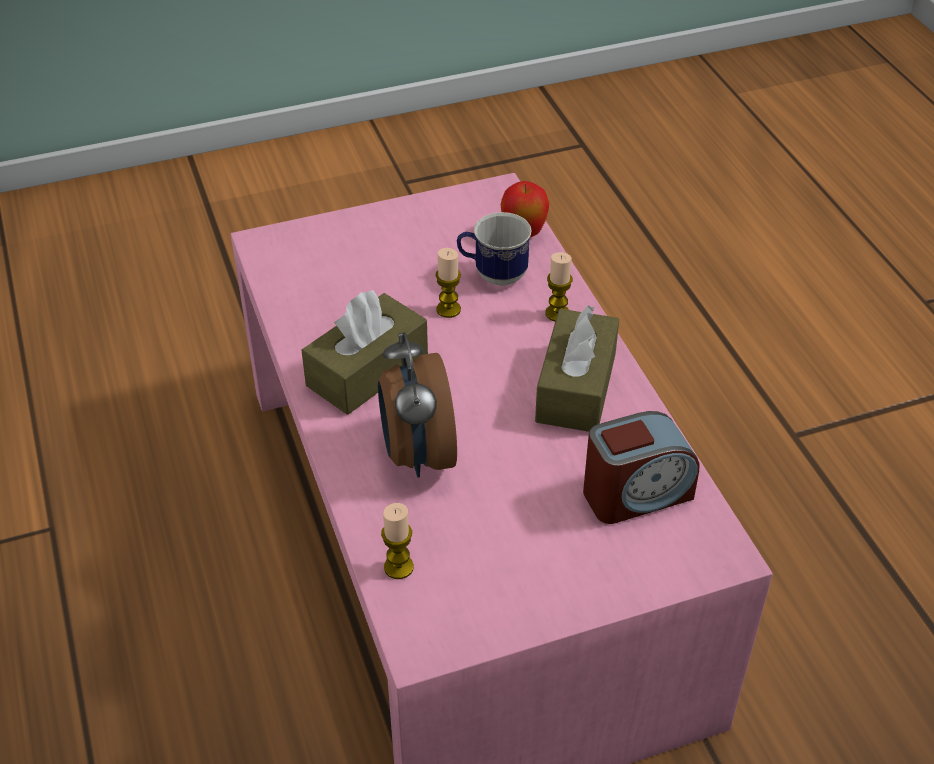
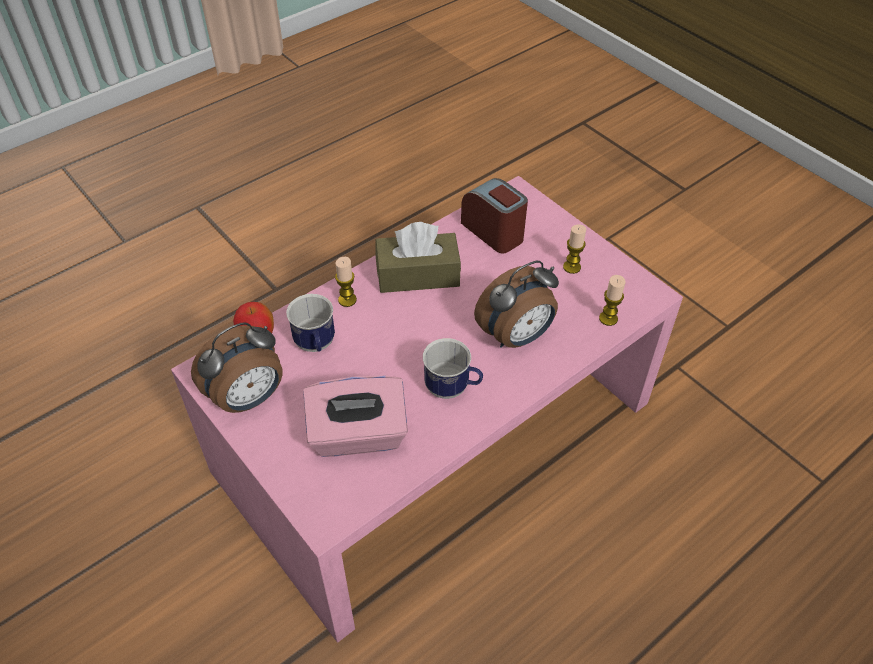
camera: 110 degrees left, 5 degrees up
brown tissue box [302,290,428,415] -> mug [423,338,483,399]
candle [435,248,461,318] -> candle moved to [563,225,586,274]
none -> alarm clock [191,322,283,413]
none -> pink tissue box [303,375,408,457]

